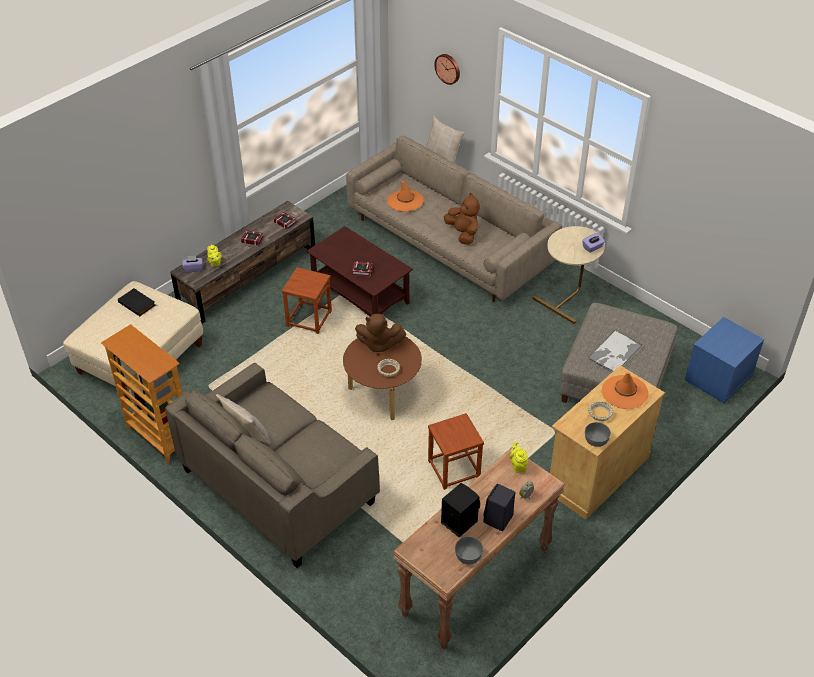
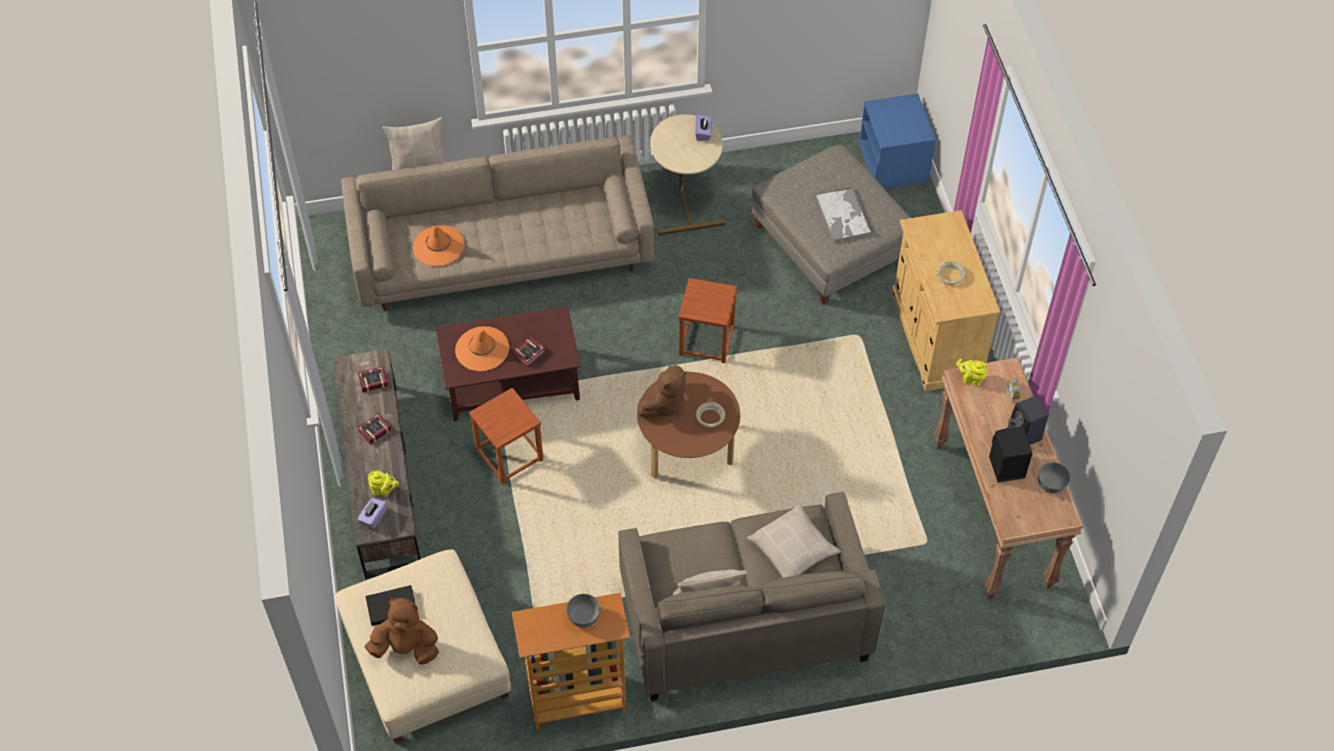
camera: 55 degrees left, 10 degrees up
brown stool [428,413,484,490] -> brown stool moved to [678,278,737,363]
wall clock [434,54,460,85] -> none
brown plush toy [444,192,479,245] -> brown plush toy moved to [365,598,439,665]
grey bowl [585,422,611,447] -> grey bowl moved to [566,594,600,628]
orange hat [602,372,649,409] -> orange hat moved to [455,326,510,371]
none -> beige pillow [747,504,841,578]

